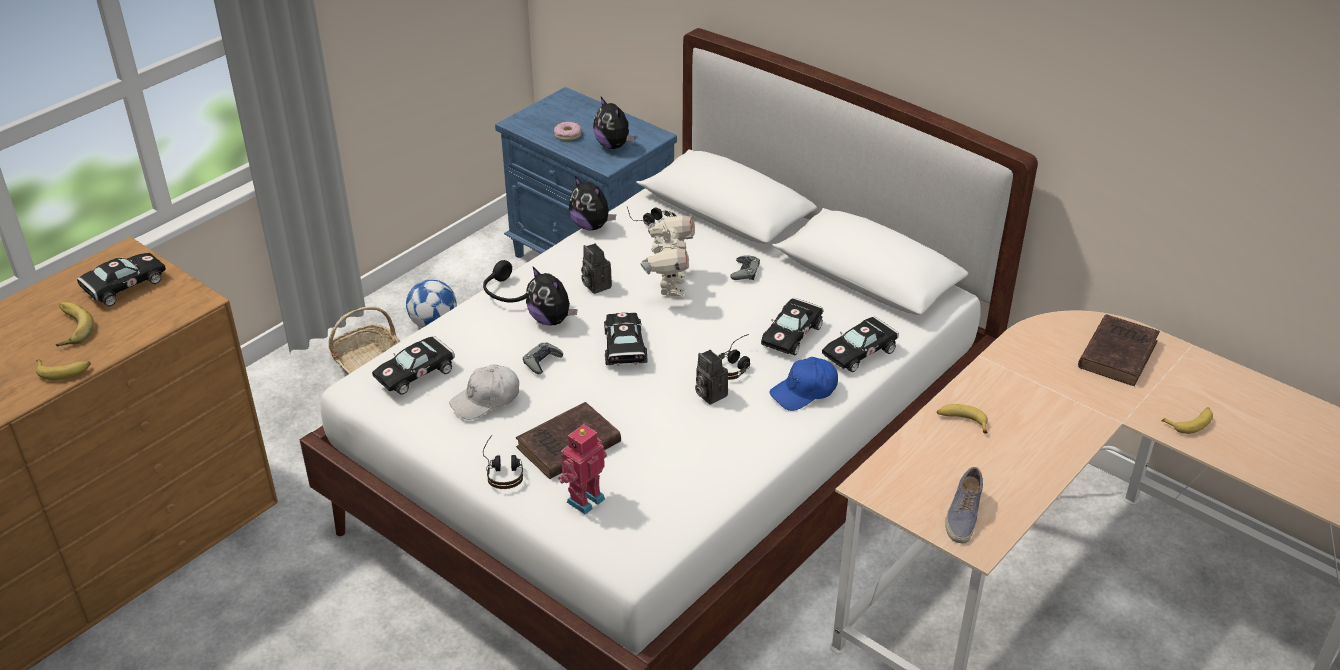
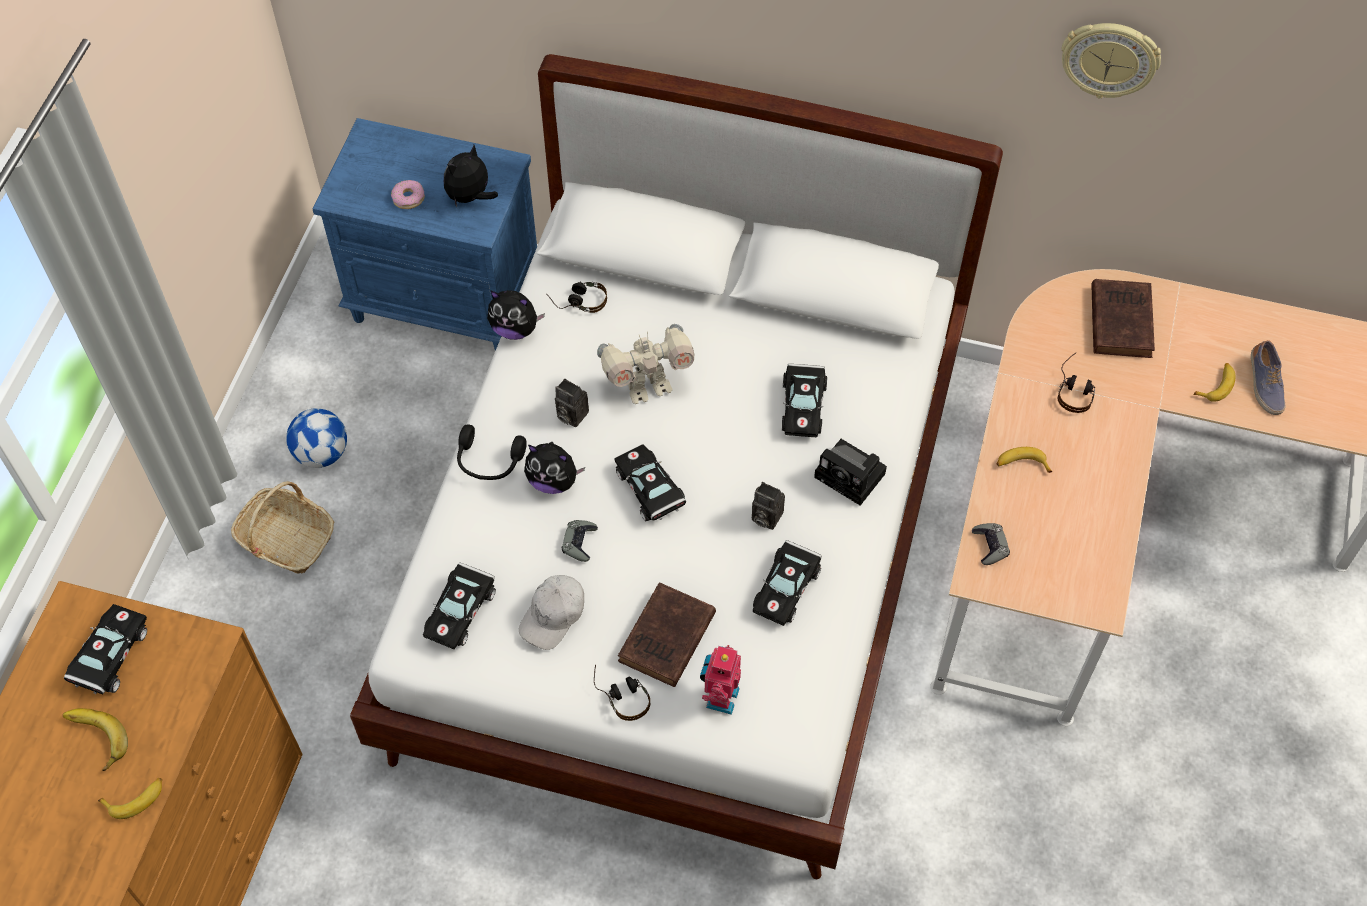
camera: 25 degrees left, 20 degrees up
plush toy [593,97,635,149] -> plush toy turned 105 degrees clockwise [444,145,498,207]
toy robot [640,215,695,297] -> toy robot turned 90 degrees clockwise [597,324,694,404]
headphones [718,334,750,380] -> headphones moved to [1058,353,1095,413]
grey game controller [730,255,760,280] -> grey game controller moved to [972,523,1010,565]
blue cap [769,357,838,411] -> camera [814,439,887,506]
black toy car [822,317,899,372] -> black toy car moved to [753,540,822,626]
shoe [945,467,983,543] -> shoe moved to [1251,340,1285,415]
none -> wall clock [1061,23,1161,98]

